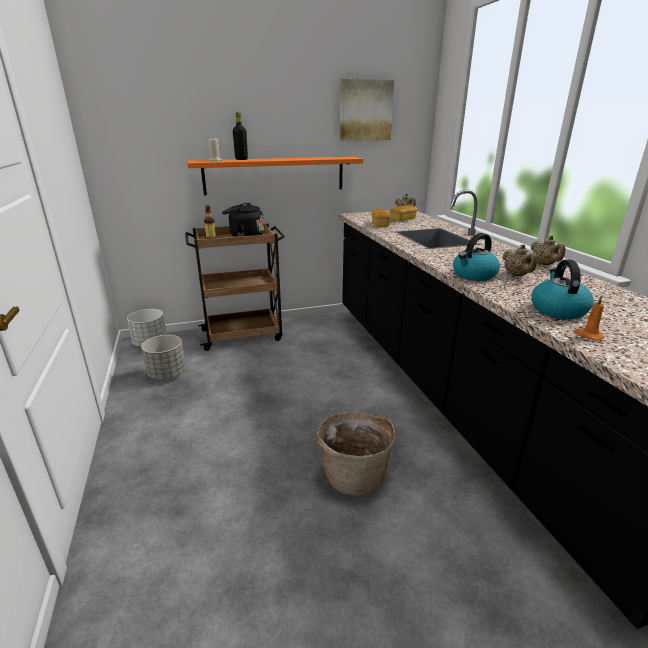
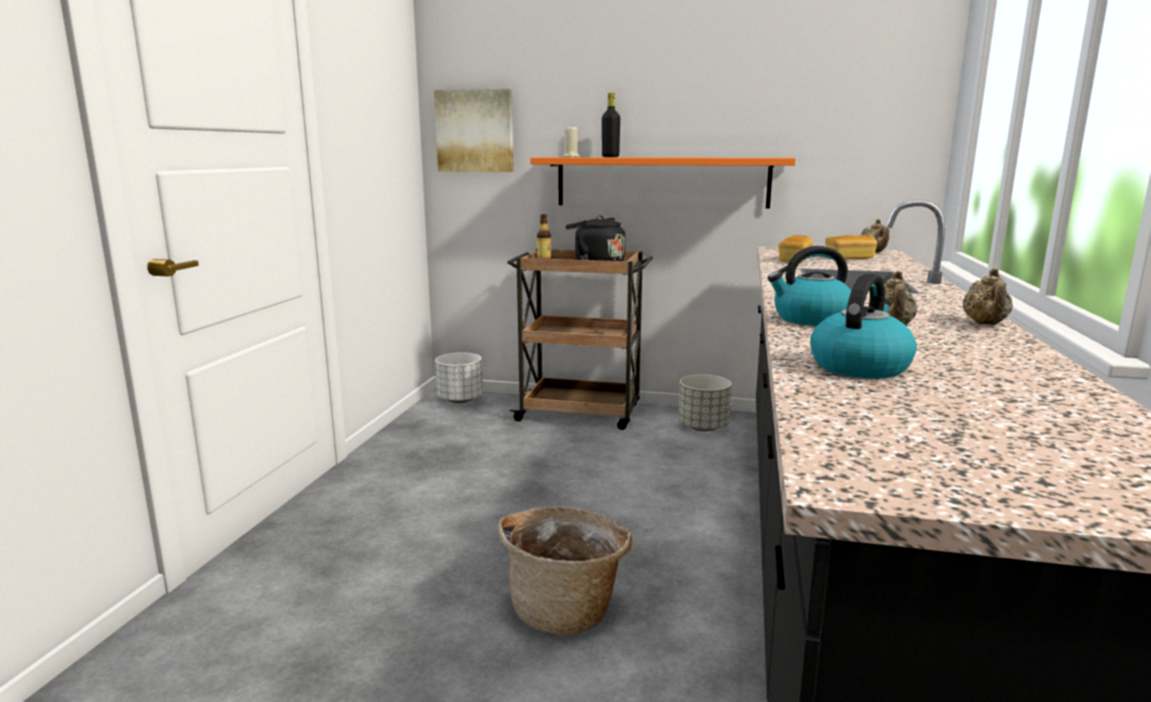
camera: 30 degrees right, 10 degrees down
grey planter [141,335,186,380] -> grey planter moved to [678,375,732,431]
picture [340,79,394,141] -> picture moved to [434,89,514,172]
orange candle [574,295,605,340] -> none

